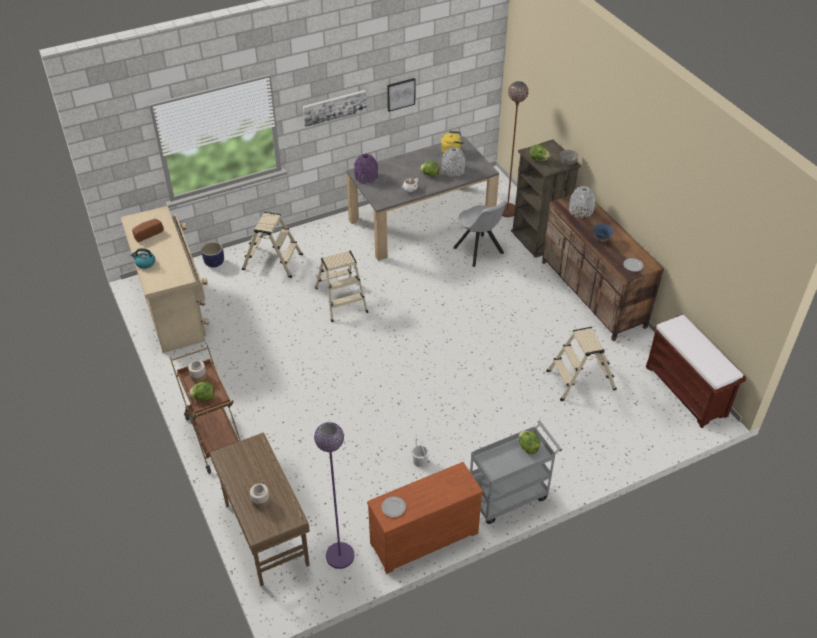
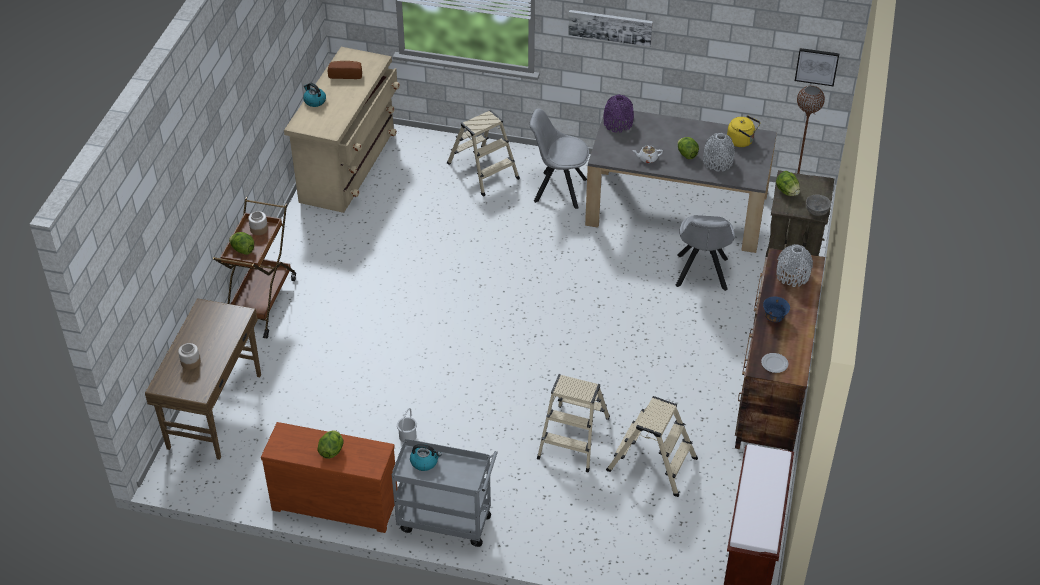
camera: 40 degrees right, 0 degrees up
planter [201,242,224,268] -> none
purple floor lamp [314,422,354,569] -> none
beige step ladder [315,250,368,322] -> beige step ladder moved to [537,374,610,472]
plate [382,496,406,517] -> none
picture [387,78,415,112] -> picture moved to [795,48,839,86]
lettuce [519,431,540,454] -> lettuce moved to [317,430,344,459]
none -> kettle [410,444,442,471]
none -> grey chair [529,108,589,209]

